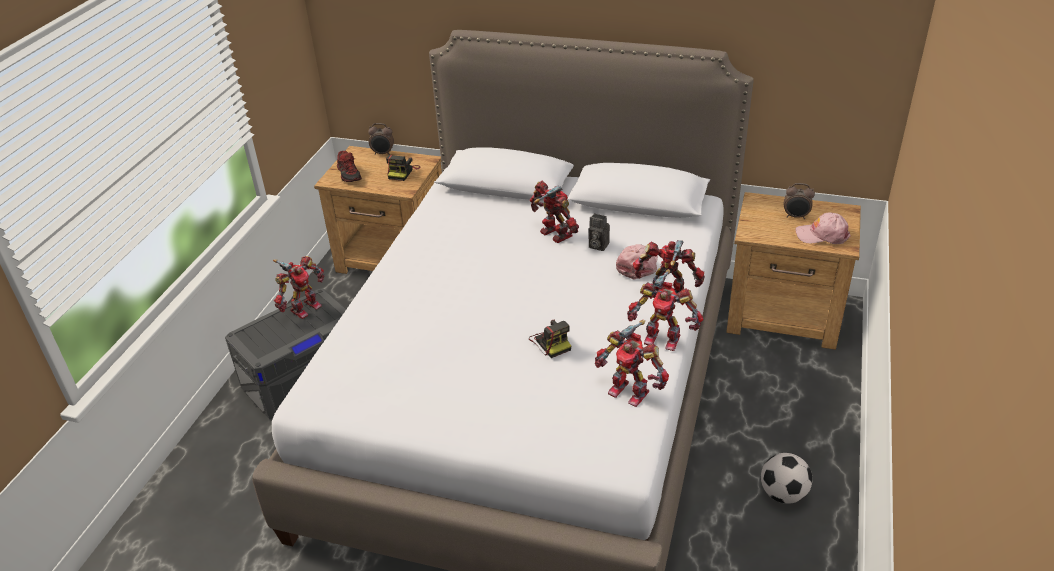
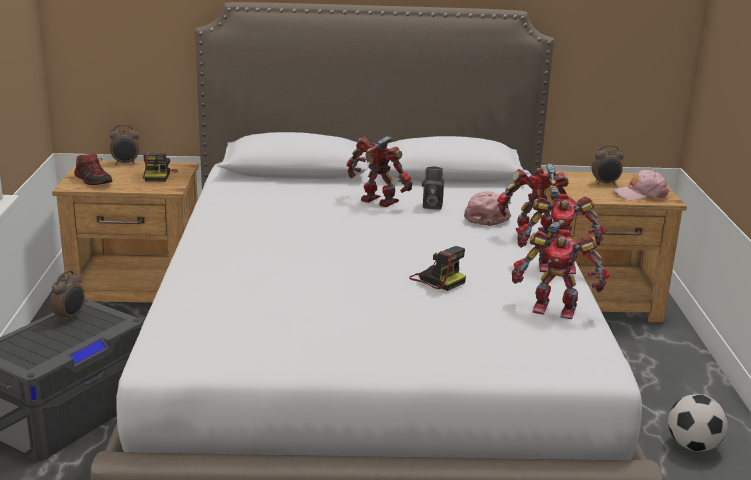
camera: 20 degrees left, 15 degrees down
toy robot [273,256,324,319] -> alarm clock [50,270,84,323]

